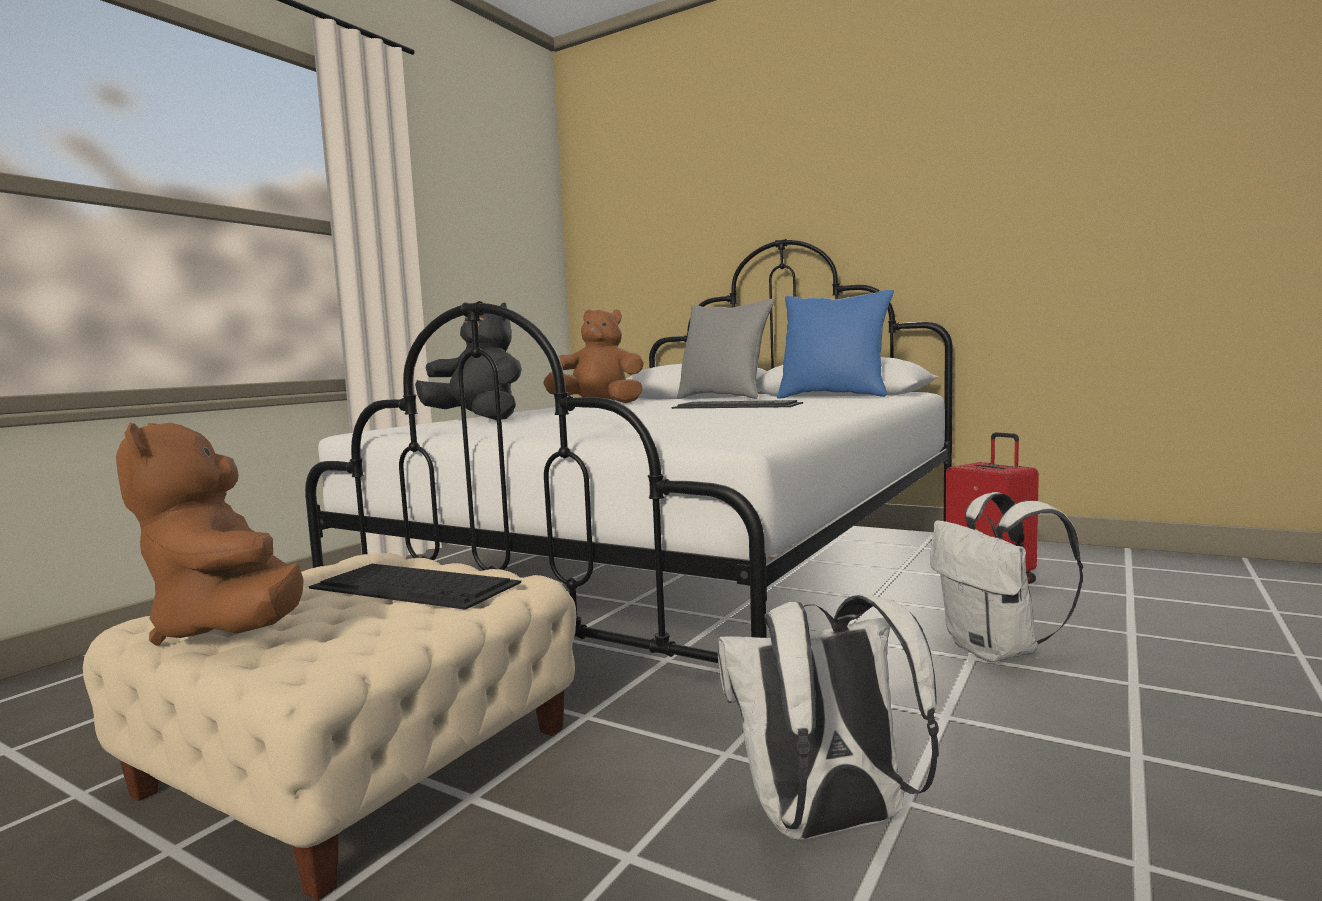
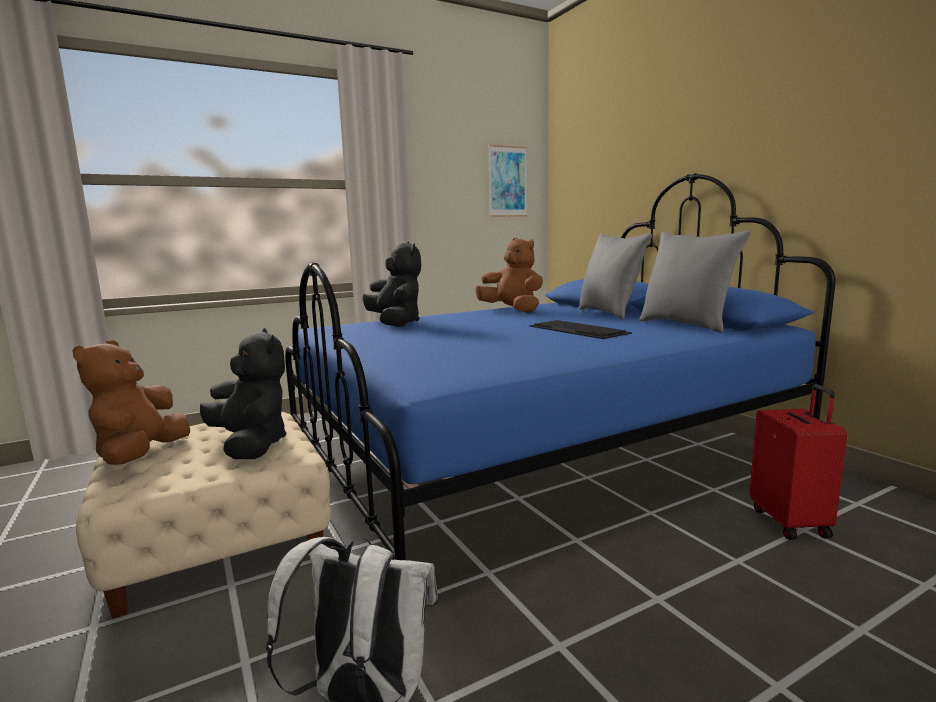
camera: 30 degrees right, 5 degrees up
white bed [305,239,953,663] -> blue bed [285,173,836,560]
keyboard [309,564,521,610] -> black plush toy [200,328,287,459]
blue pillow [777,290,894,399] -> grey pillow [640,231,751,333]
white backpack [930,492,1083,662] -> none
none -> picture [488,145,527,217]

